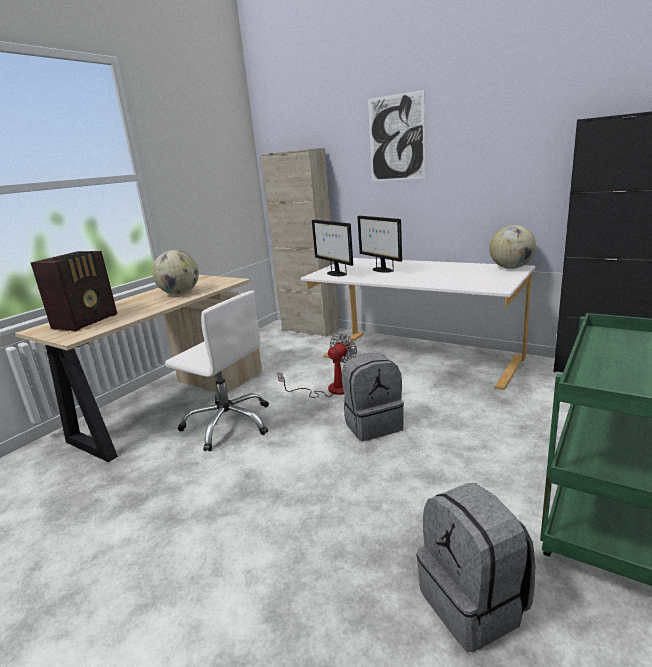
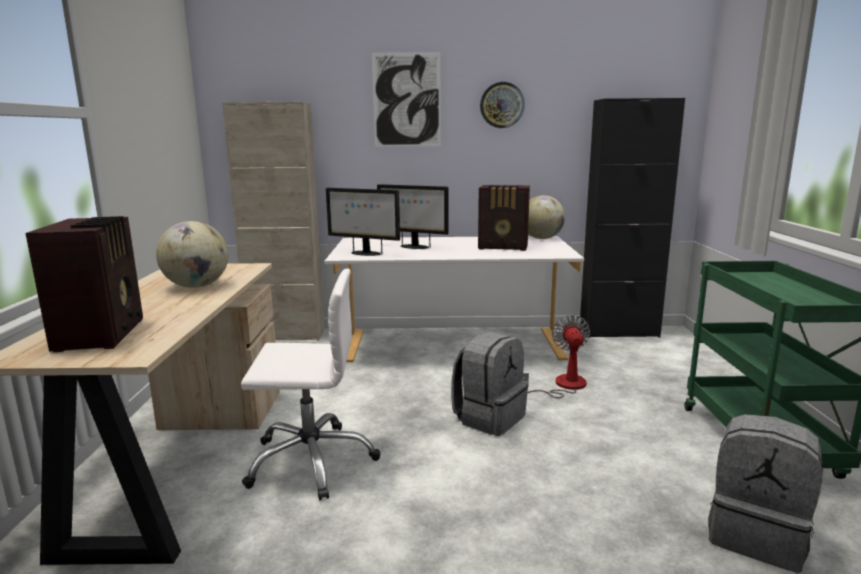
camera: 35 degrees left, 5 degrees down
fan [277,333,357,398] -> fan moved to [523,315,590,398]
none -> radio [478,185,530,251]
none -> wall clock [480,82,525,128]

